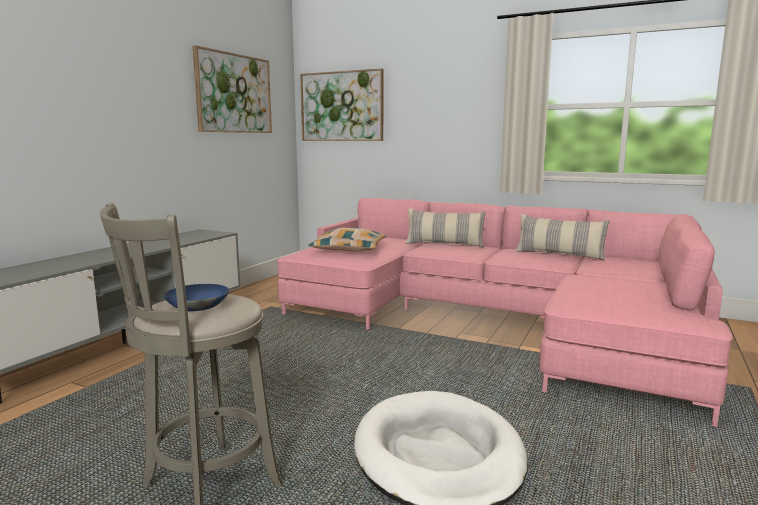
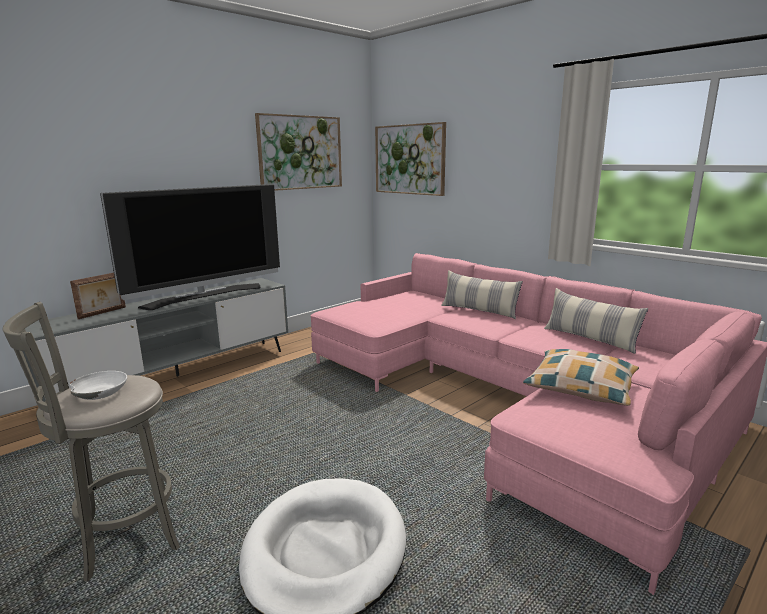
camera: 20 degrees right, 5 degrees up
blue bowl [164,284,229,311] -> white bowl [69,371,127,400]
pillow [309,228,387,251] -> pillow moved to [523,349,639,406]
none -> picture frame [70,273,126,319]
none -> television [100,184,280,310]

